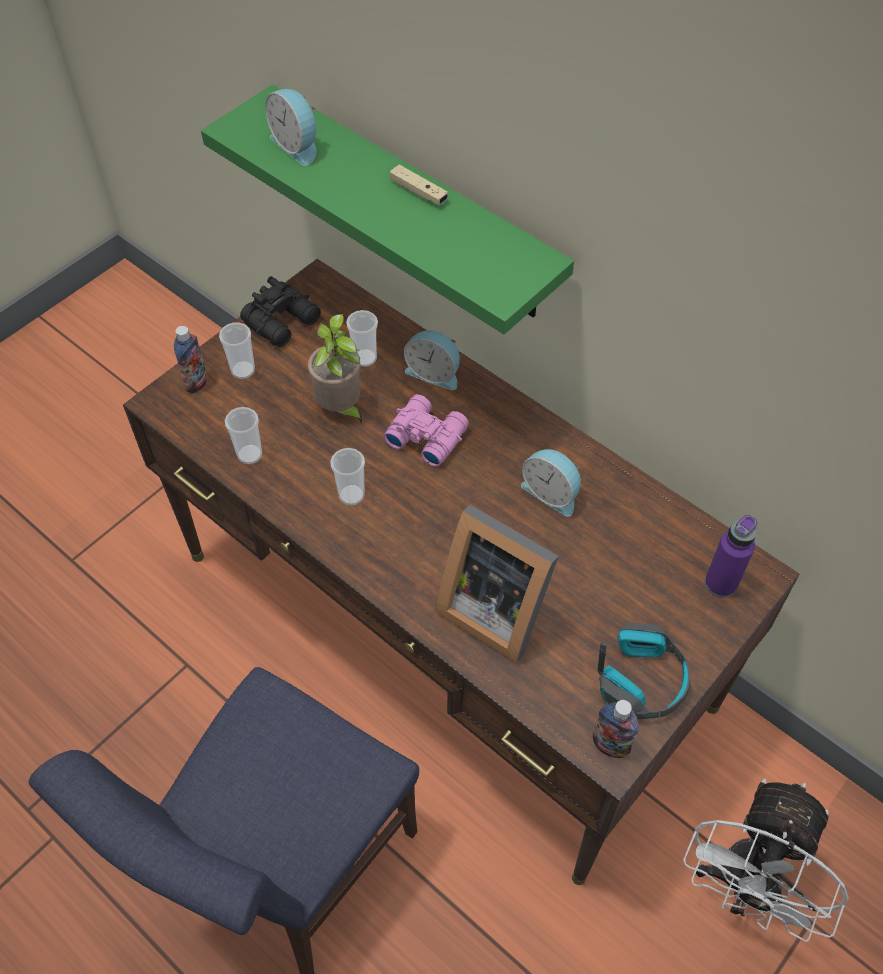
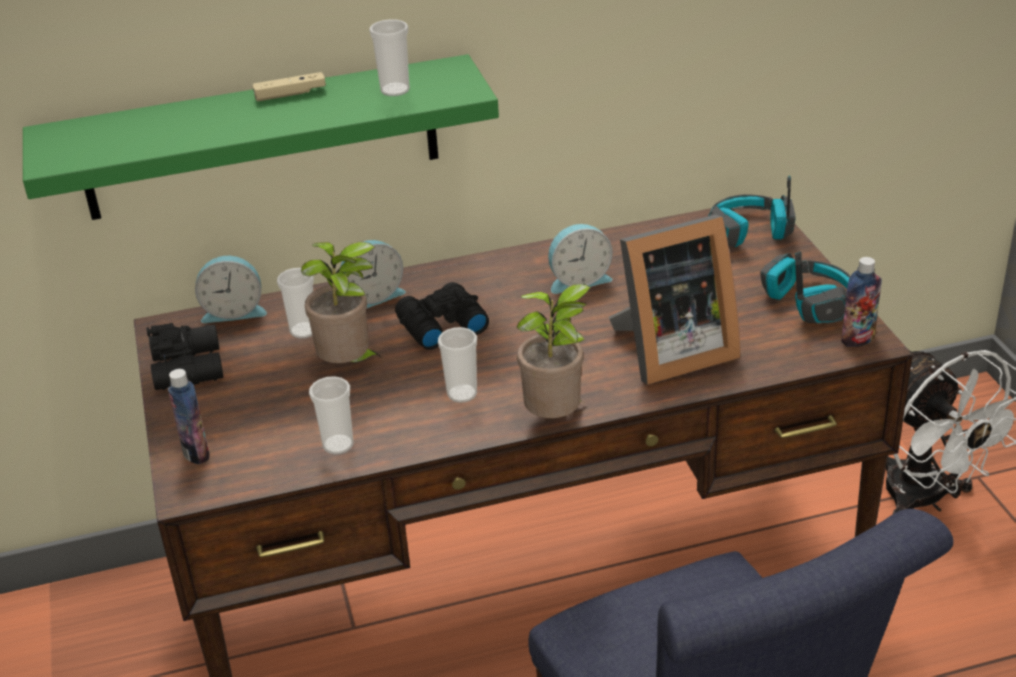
camera: 55 degrees left, 20 degrees down
cup [219,323,255,379] -> cup moved to [369,19,410,96]
alarm clock [265,89,317,166] -> alarm clock moved to [195,256,267,323]
pink binoculars [384,394,469,467] -> black binoculars [395,282,489,350]
purple bottle [705,515,757,598] -> headphones [708,175,796,247]
none -> potted plant [517,284,591,418]

